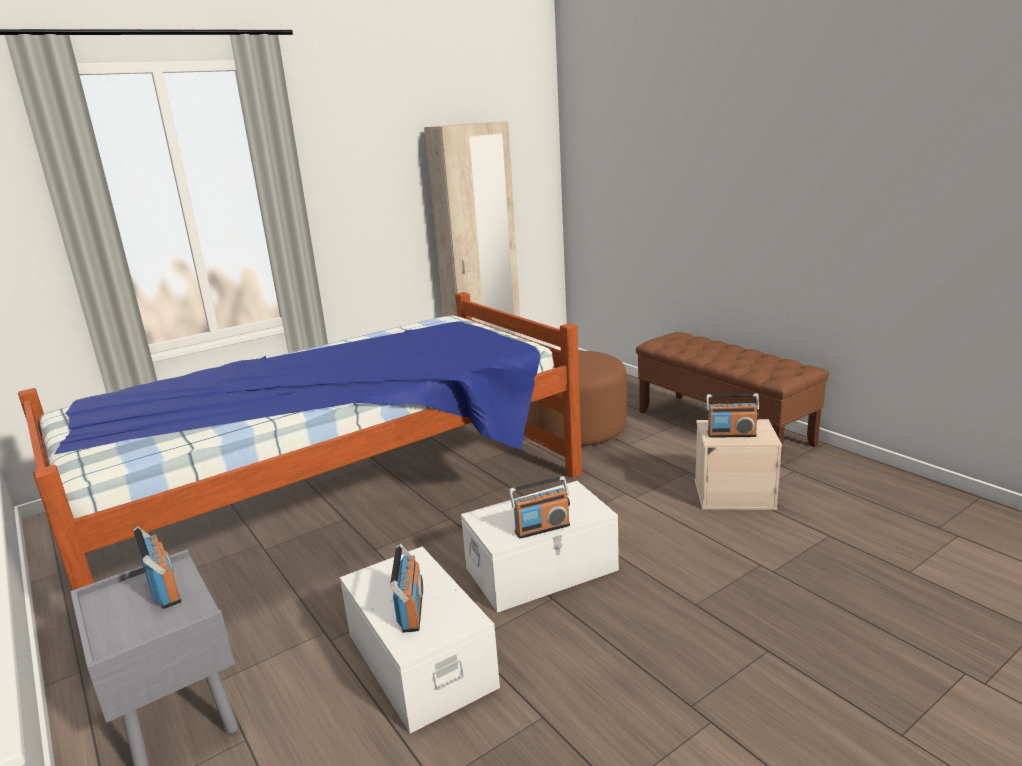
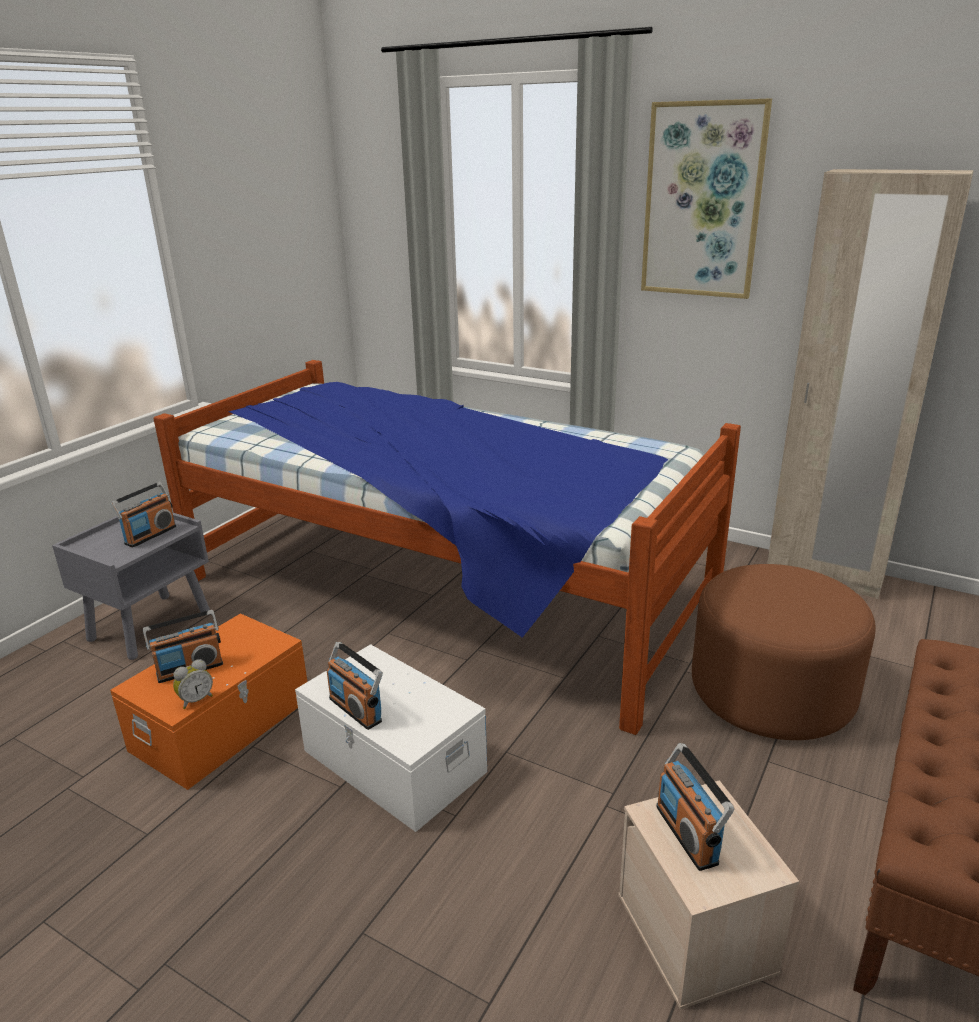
camera: 65 degrees right, 5 degrees up
white storage box [340,546,500,734] -> orange storage box [110,613,307,790]
none -> alarm clock [173,659,213,709]
none -> picture [641,98,772,299]

